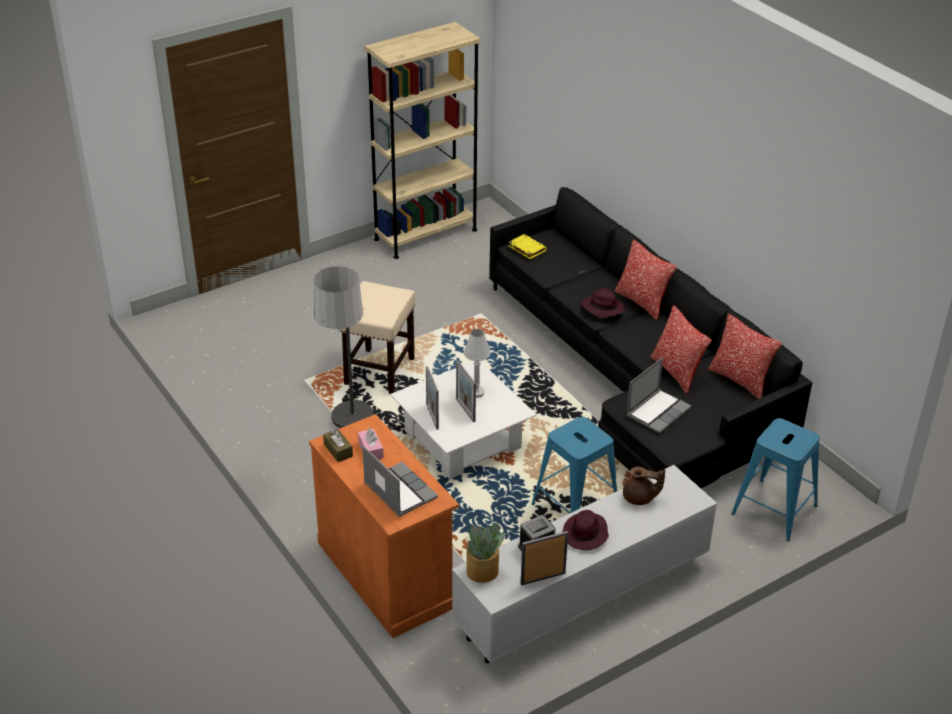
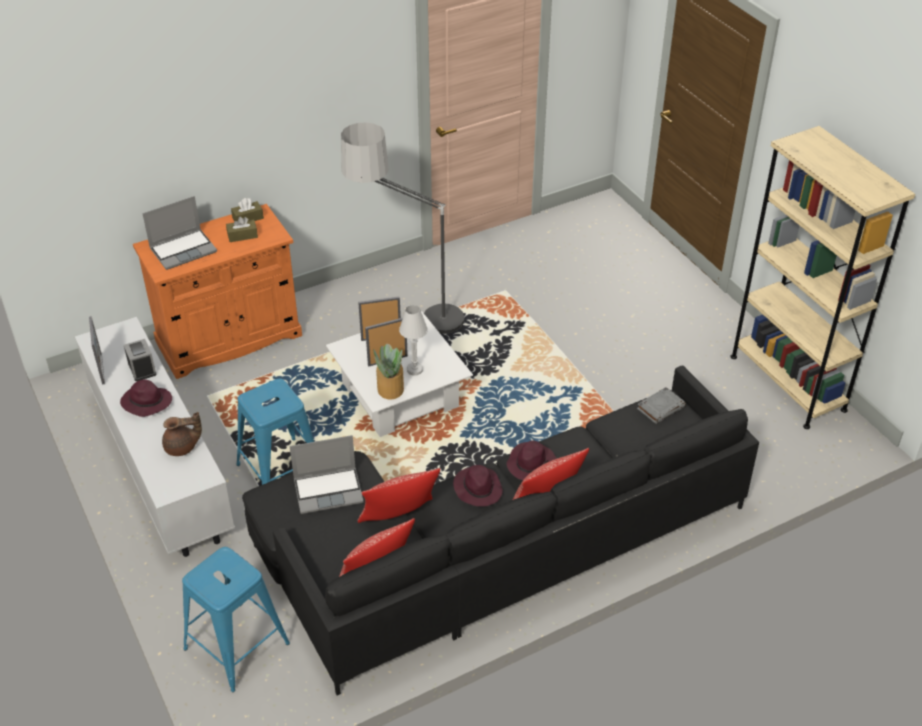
camera: 95 degrees right, 5 degrees up
beige stool [340,281,416,394] -> none
pink tissue box [358,428,384,459] -> brown tissue box [226,217,258,242]
potted plant [466,524,506,583] -> potted plant moved to [373,343,404,400]
yellow book [509,234,547,259] -> grey book [637,387,686,424]
brown teapot [623,467,665,505] -> brown teapot turned 120 degrees counterclockwise [162,412,202,456]
laptop [626,357,692,434] -> laptop turned 60 degrees counterclockwise [289,435,364,514]
none -> purple hat [453,465,503,507]

